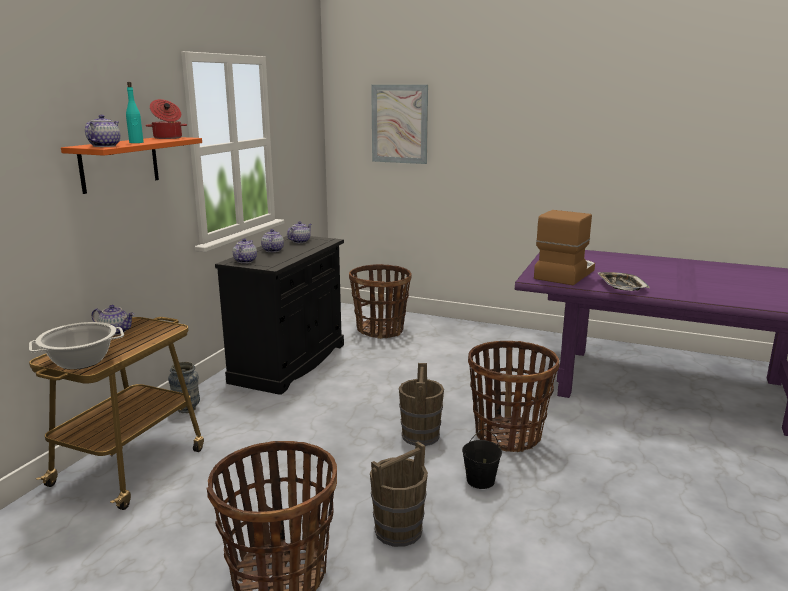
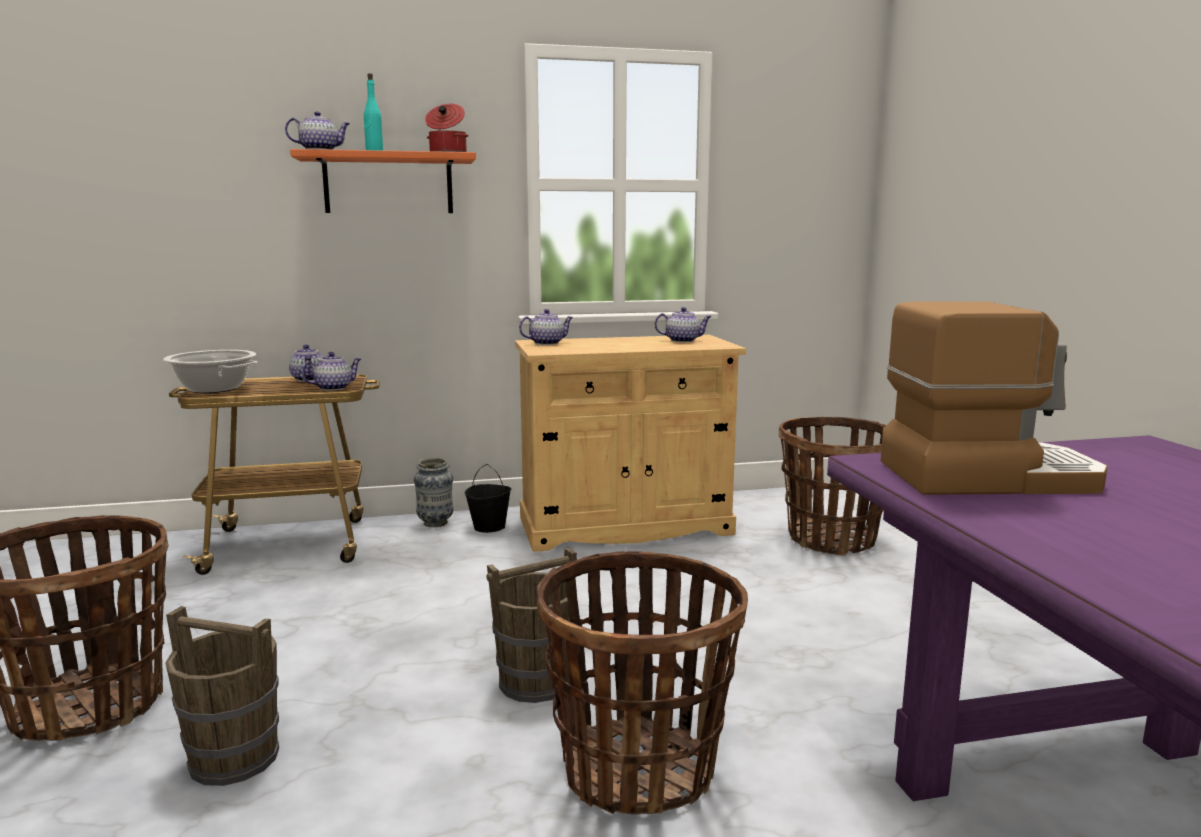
camera: 55 degrees right, 5 degrees down
black cabinet [215,236,344,395] -> beige cabinet [515,335,746,552]
teapot [261,229,284,252] -> teapot moved to [301,352,361,391]
picture [371,85,428,164] -> none
black bucket [462,429,502,489] -> black bucket moved to [465,464,511,533]
tray [598,272,649,291] -> none

